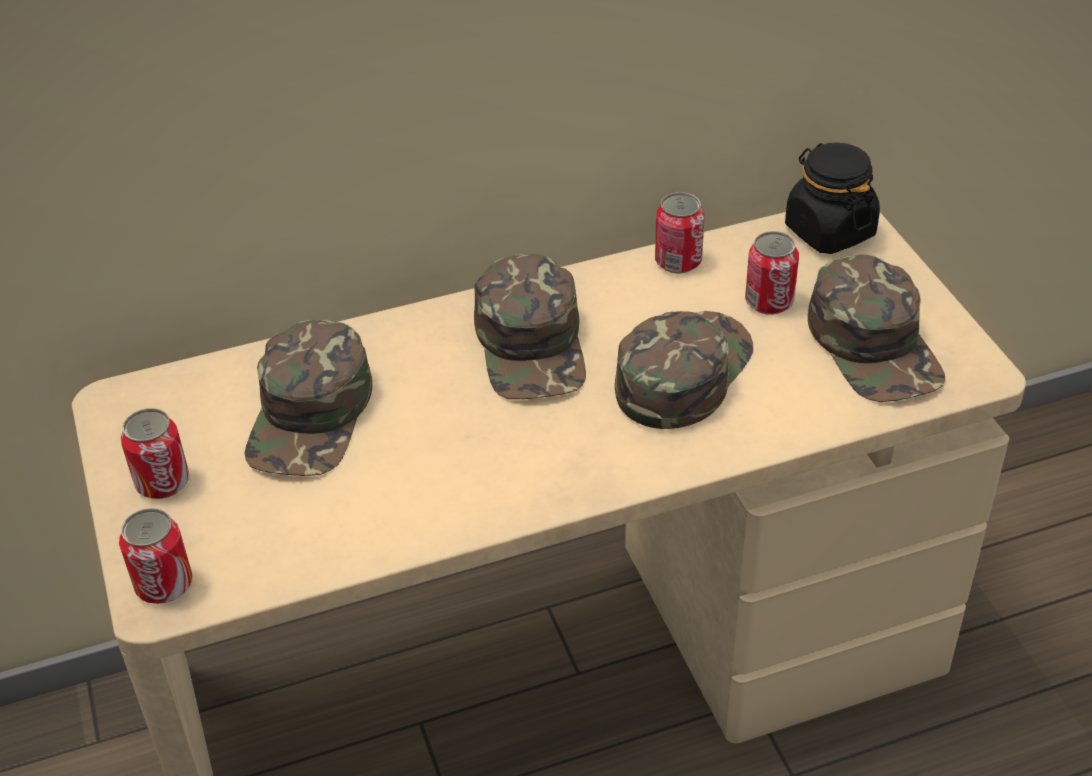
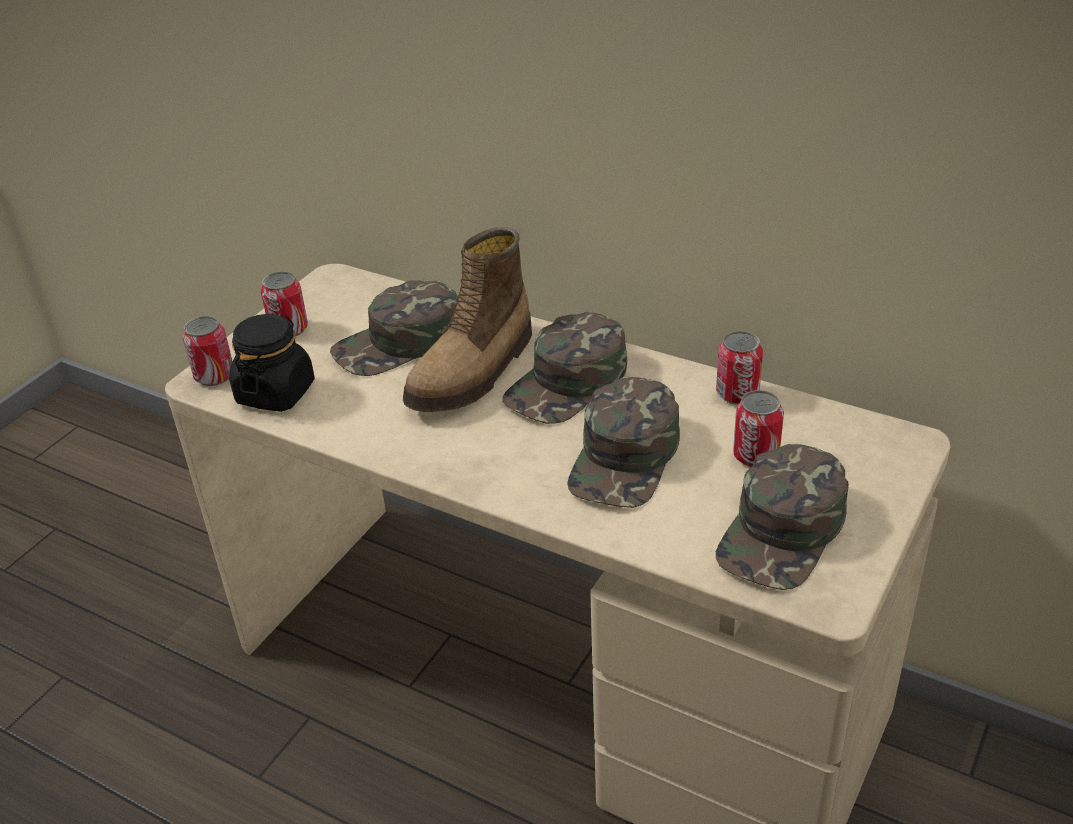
camera: 50 degrees right, 5 degrees down
green cap [615,311,753,429] -> green cap turned 120 degrees clockwise [567,377,680,508]
black jar [785,143,880,254] -> black jar moved to [229,313,315,412]
none -> boot [403,227,532,412]

